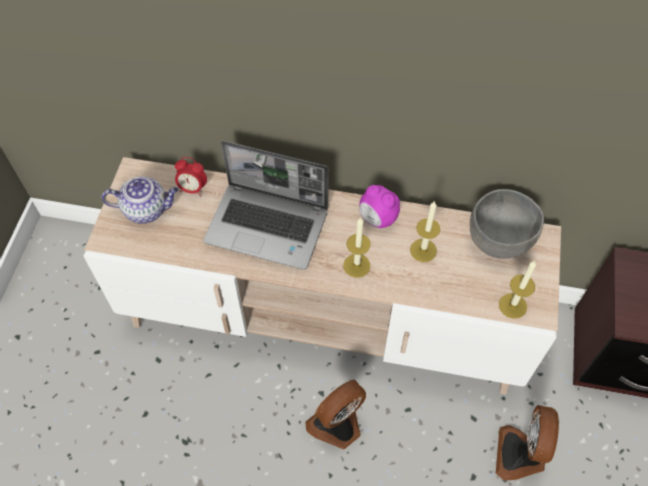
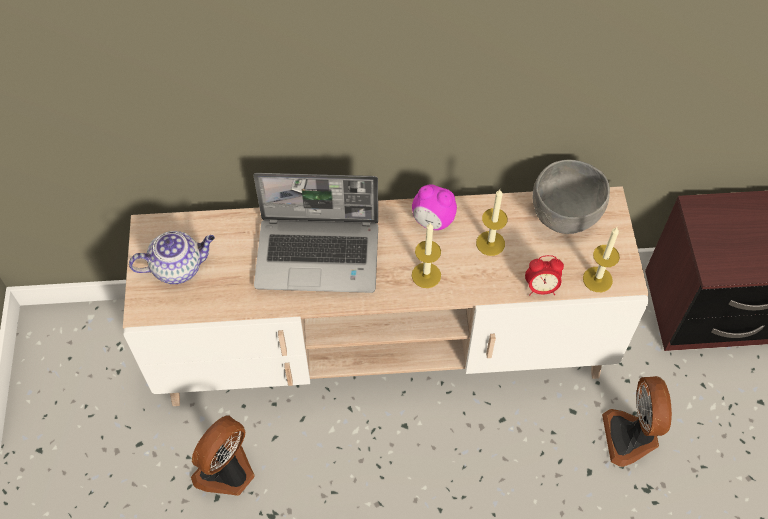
camera: 15 degrees left, 0 degrees up
alarm clock [175,157,207,197] -> alarm clock moved to [525,255,564,295]
fan [305,380,366,449] -> fan moved to [191,415,255,496]

